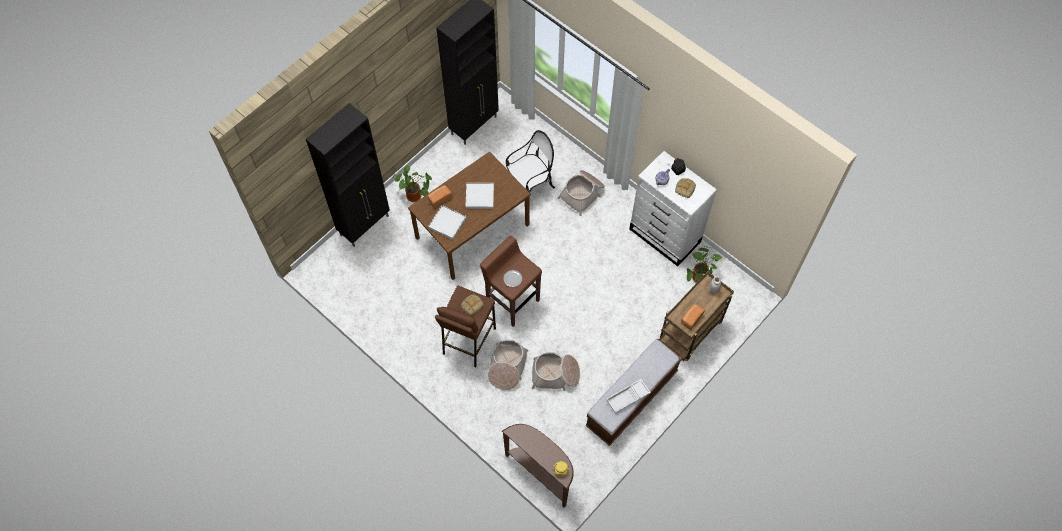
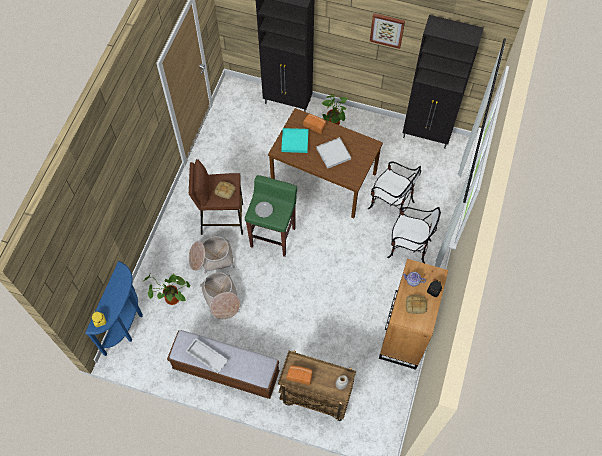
camera: 65 degrees right, 0 degrees up
white tray [428,205,466,240] -> turquoise tray [281,128,308,153]
brown stool [480,236,542,327] -> green stool [245,175,297,257]
brown console table [502,424,574,508] -> blue console table [85,261,143,356]
basket [558,170,605,216] -> chair [387,207,441,263]
white dresser [629,151,717,267] -> brown dresser [379,259,448,370]
potted plant [687,246,723,283] -> potted plant moved to [143,272,190,305]
none -> picture [370,13,405,49]

